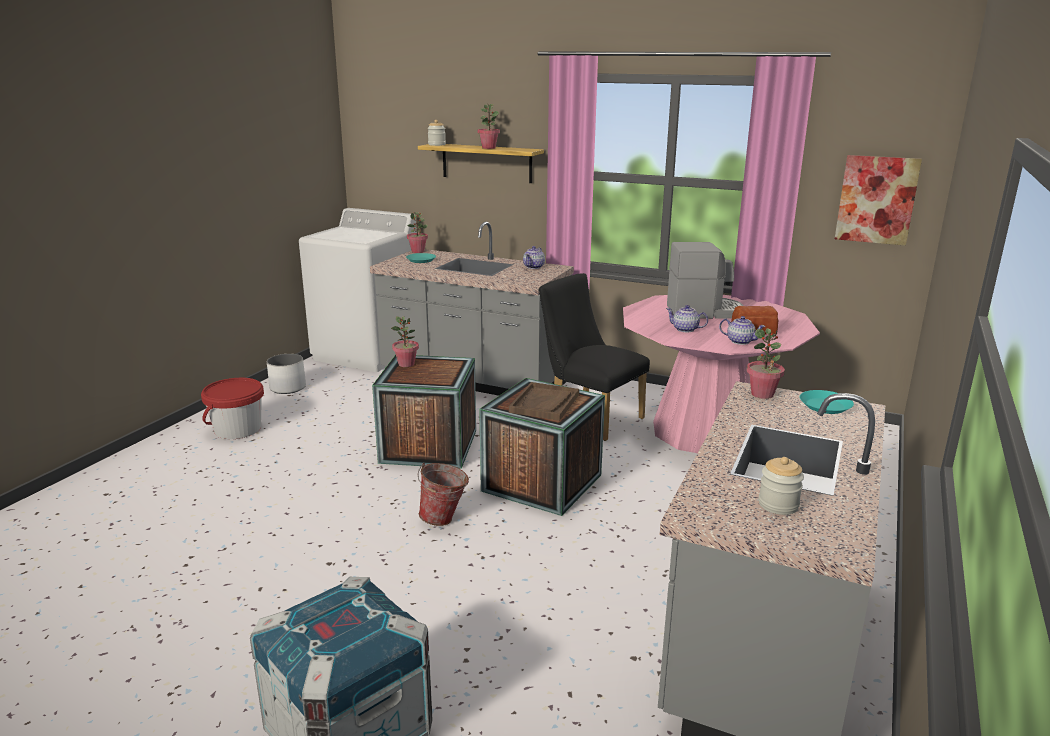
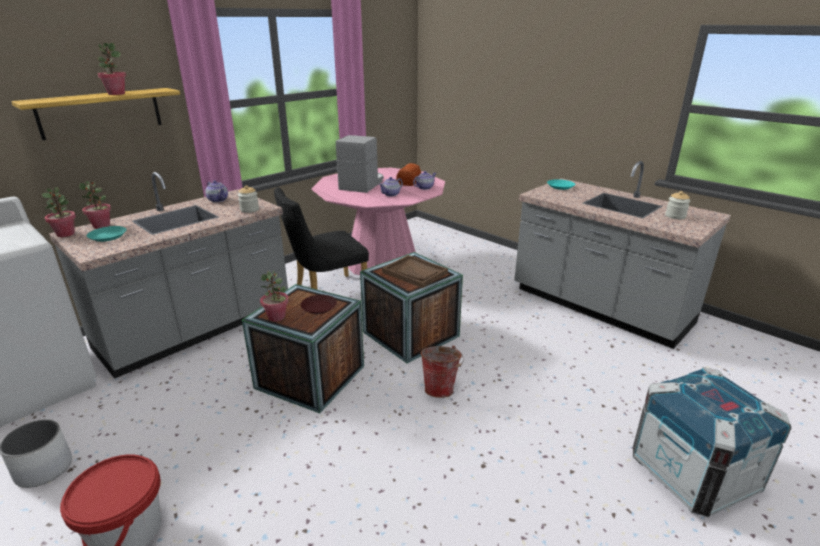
camera: 70 degrees left, 5 degrees up
jar [428,120,446,146] -> jar moved to [238,185,259,213]
potted plant [747,328,785,399] -> potted plant moved to [79,181,111,229]
picture [835,155,922,246] -> none
none -> brown plate [301,295,337,314]

